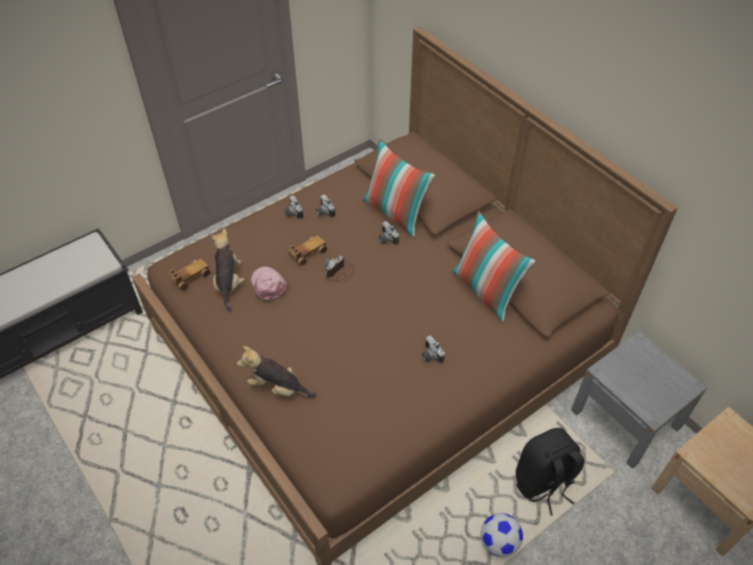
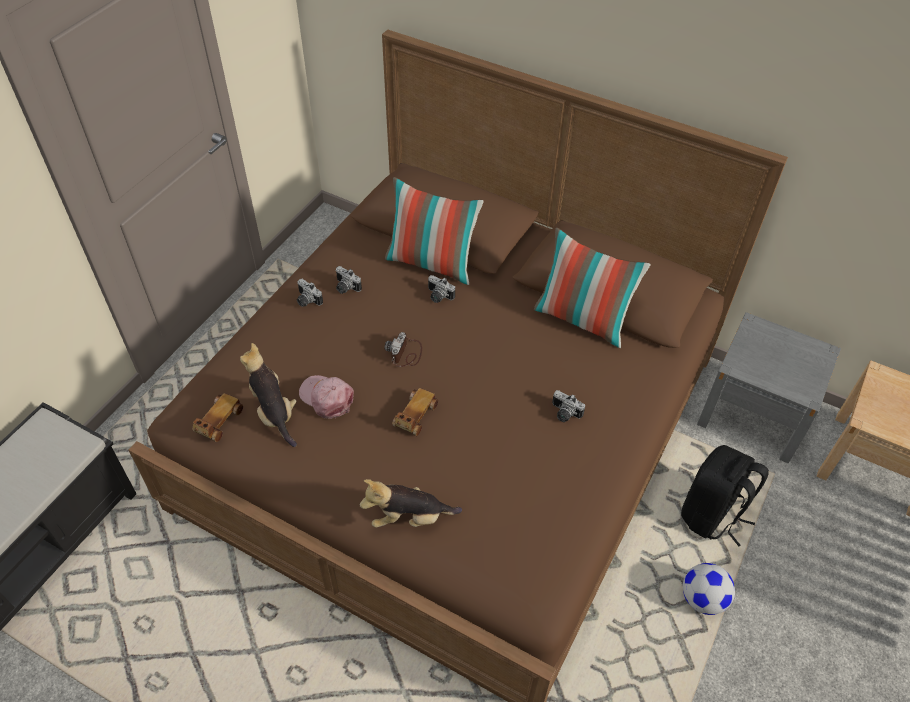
camera: 25 degrees left, 0 degrees up
toy car [288,235,327,266] -> toy car moved to [392,388,438,436]

